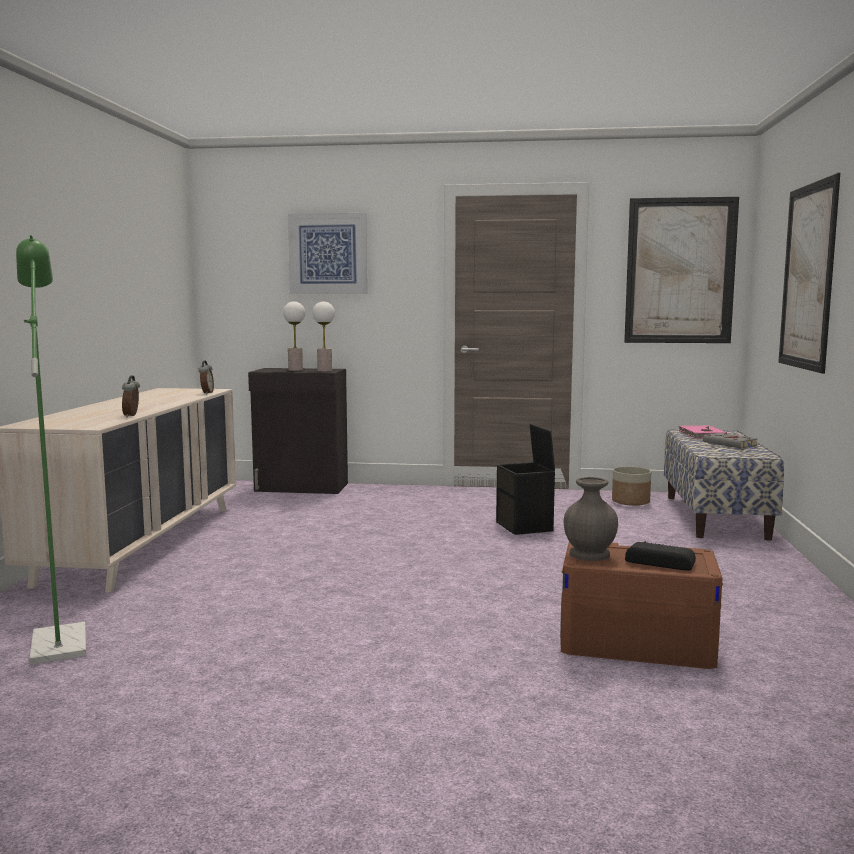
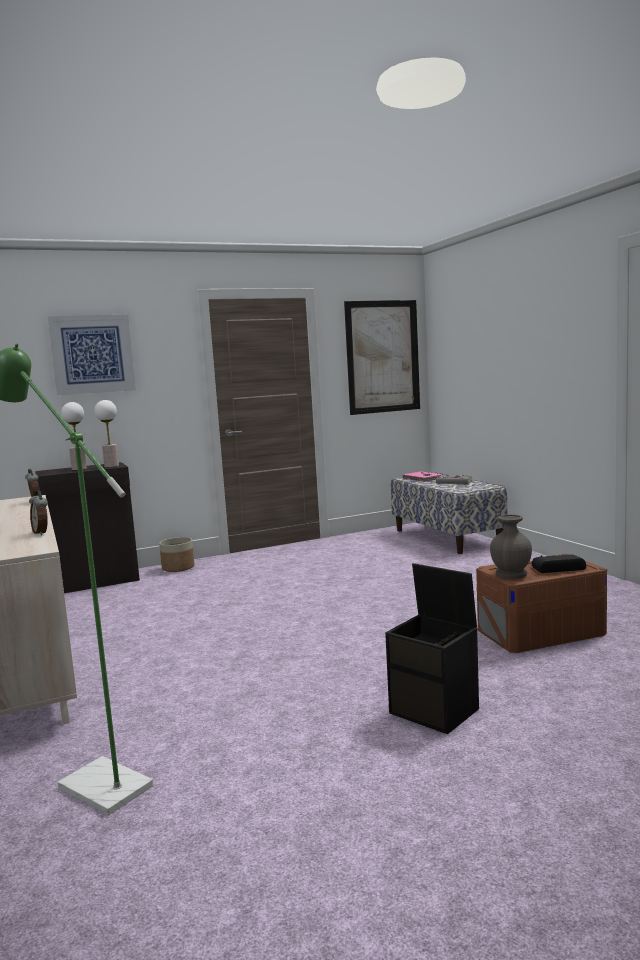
camera: 30 degrees left, 0 degrees up
black storage box [496,424,555,535] -> black storage box moved to [385,563,479,734]
planter [612,466,651,506] -> planter moved to [159,537,195,572]
picture [778,173,840,374] -> none

